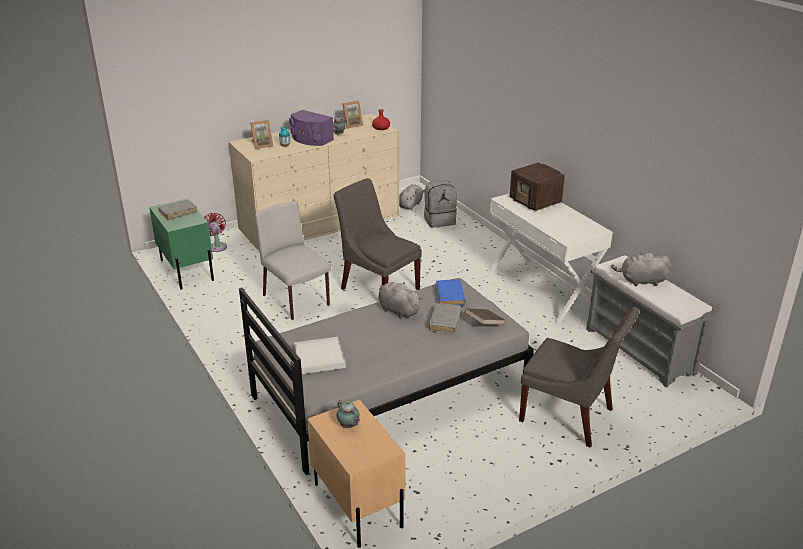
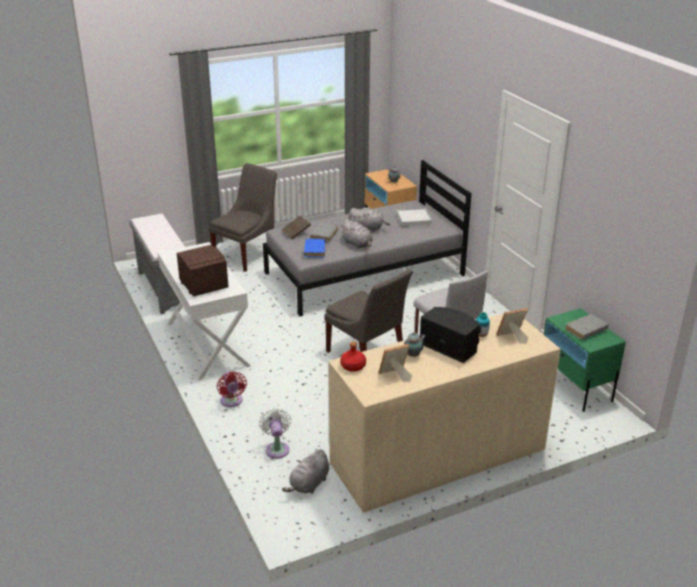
camera: 175 degrees left, 0 degrees up
red fan [204,213,227,252] -> red fan moved to [217,371,247,407]
purple speaker [289,110,334,146] -> black speaker [420,307,481,363]
grey backpack [424,180,457,228] -> white fan [259,408,291,459]
grey chair [519,307,639,447] -> grey chair turned 90 degrees clockwise [209,163,277,272]
grey plush toy [611,253,671,286] -> grey plush toy moved to [349,207,390,232]

